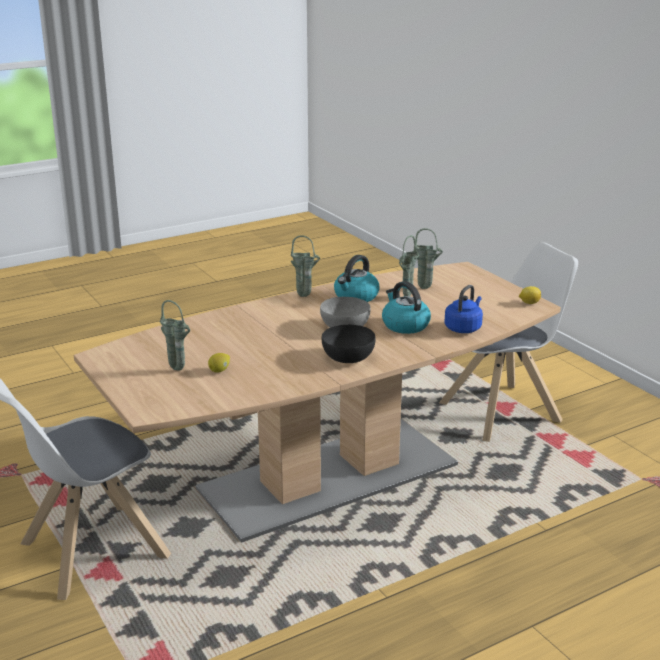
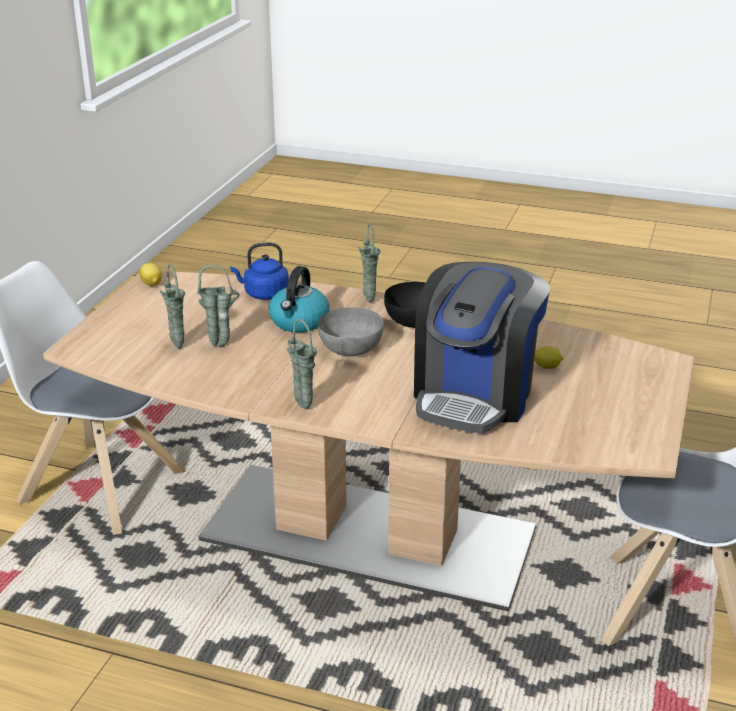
camera: 130 degrees left, 5 degrees up
green vase [159,300,190,371] -> green vase moved to [358,223,380,303]
kettle [334,255,380,302] -> none
none -> coffee machine [414,262,550,434]

